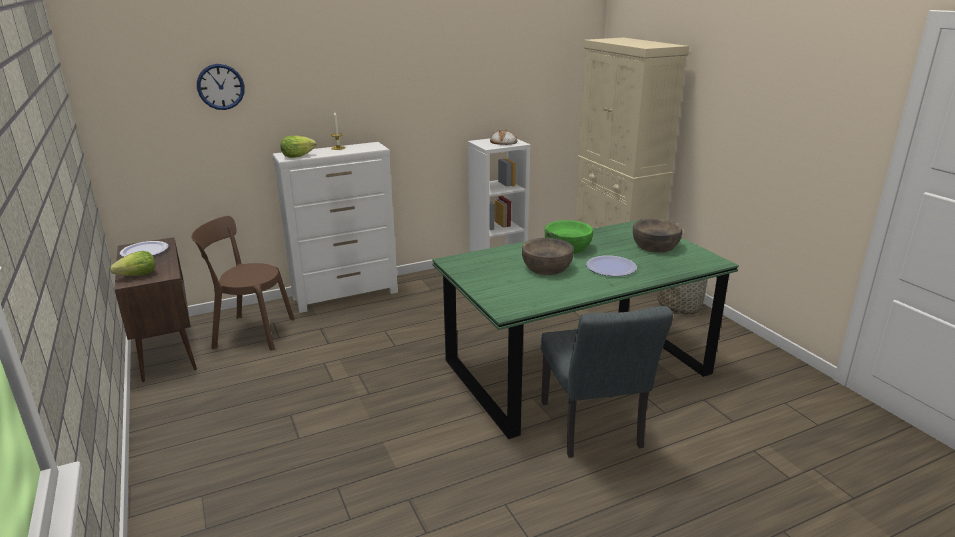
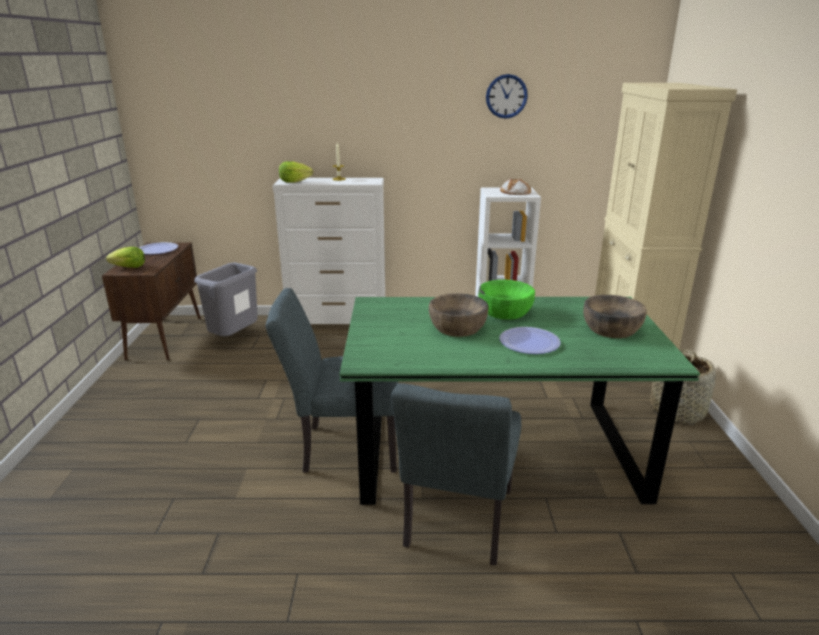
camera: 25 degrees right, 0 degrees up
brown chair [191,216,294,351] -> grey trash can [194,263,258,336]
wall clock [197,64,245,110] -> wall clock moved to [486,74,528,119]
none -> grey chair [266,288,398,473]

